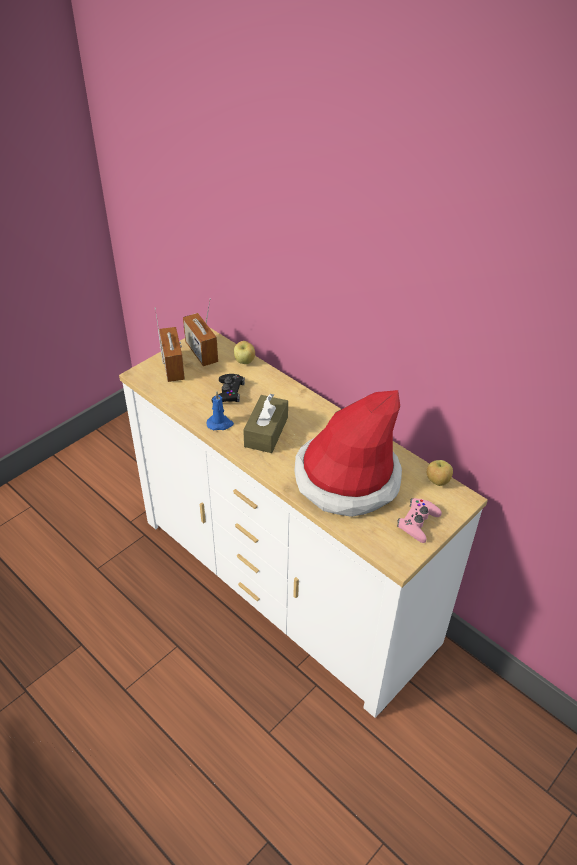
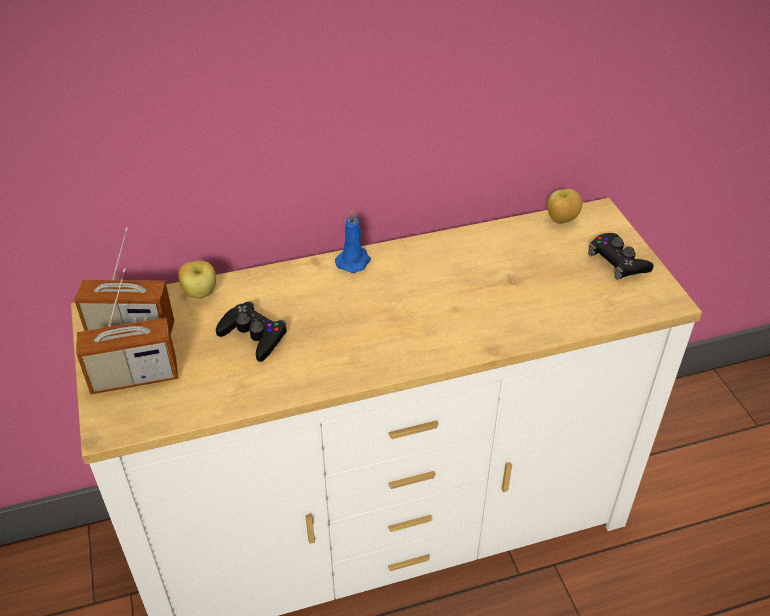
camera: 60 degrees left, 0 degrees up
radio [155,307,185,382] -> radio turned 150 degrees clockwise [77,268,178,394]
blue candle [207,391,234,431] -> blue candle moved to [335,210,371,273]
brown tissue box [243,393,288,453] -> none
hat [294,390,402,517] -> none
pink game controller [397,498,442,543] -> black game controller [588,233,654,280]

